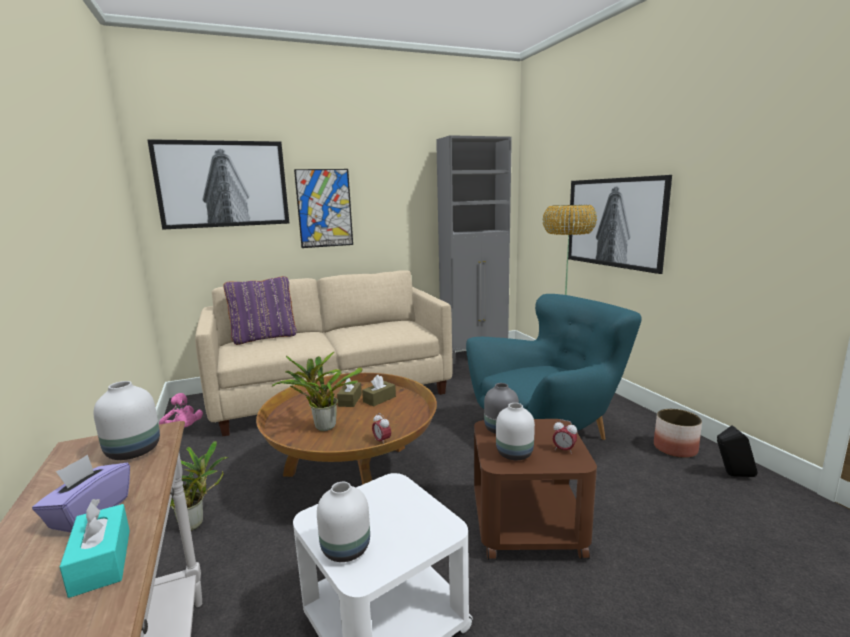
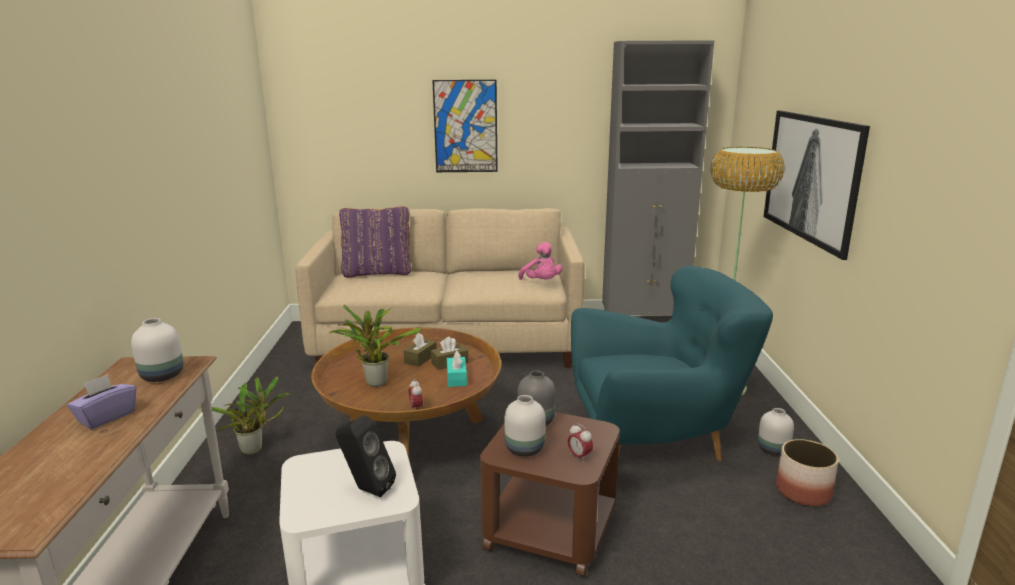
camera: 20 degrees right, 5 degrees up
turquoise tissue box [60,499,130,598] -> turquoise tissue box moved to [447,351,467,387]
picture [147,139,289,230] -> none
pink plush toy [159,393,203,427] -> pink plush toy moved to [518,242,562,280]
white vase [317,482,370,562] -> white vase moved to [758,408,794,456]
black speaker [717,425,758,477] -> black speaker moved to [336,415,396,497]

